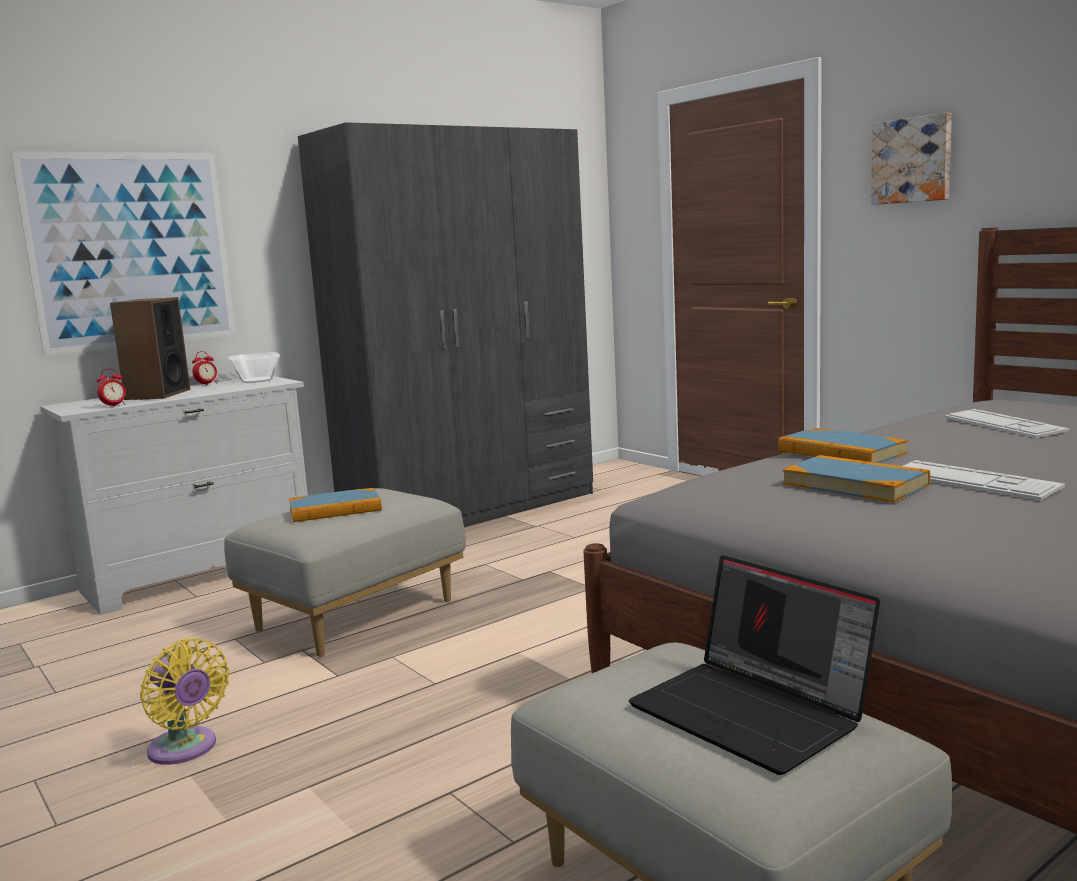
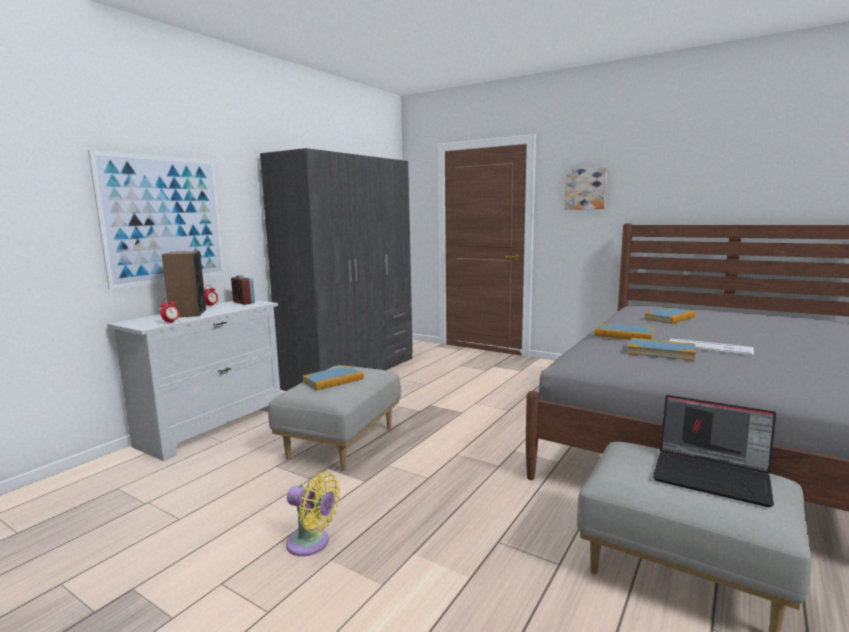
camera: 20 degrees left, 0 degrees up
bowl [228,352,280,383] -> alarm clock [231,275,255,305]
keyboard [944,409,1069,438] -> book [645,308,696,324]

